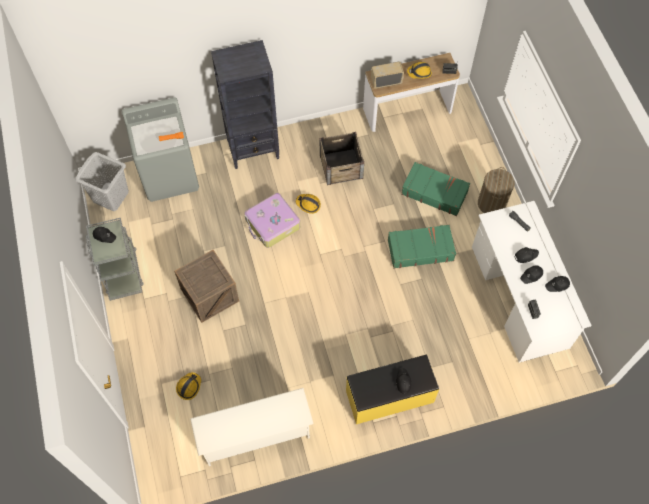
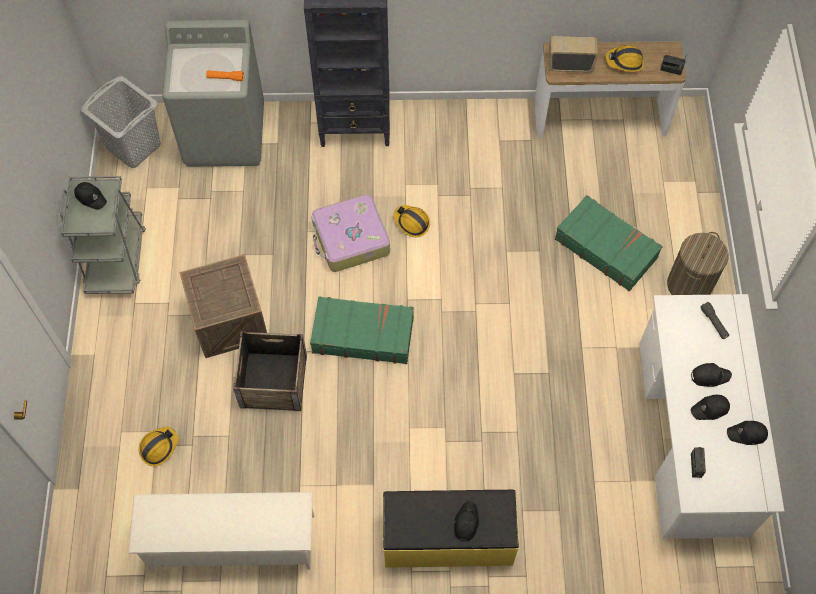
camera: 15 degrees right, 0 degrees up
crate [320,132,364,185] -> crate moved to [233,331,307,411]
green suitcase [388,225,456,269] -> green suitcase moved to [310,296,414,364]

